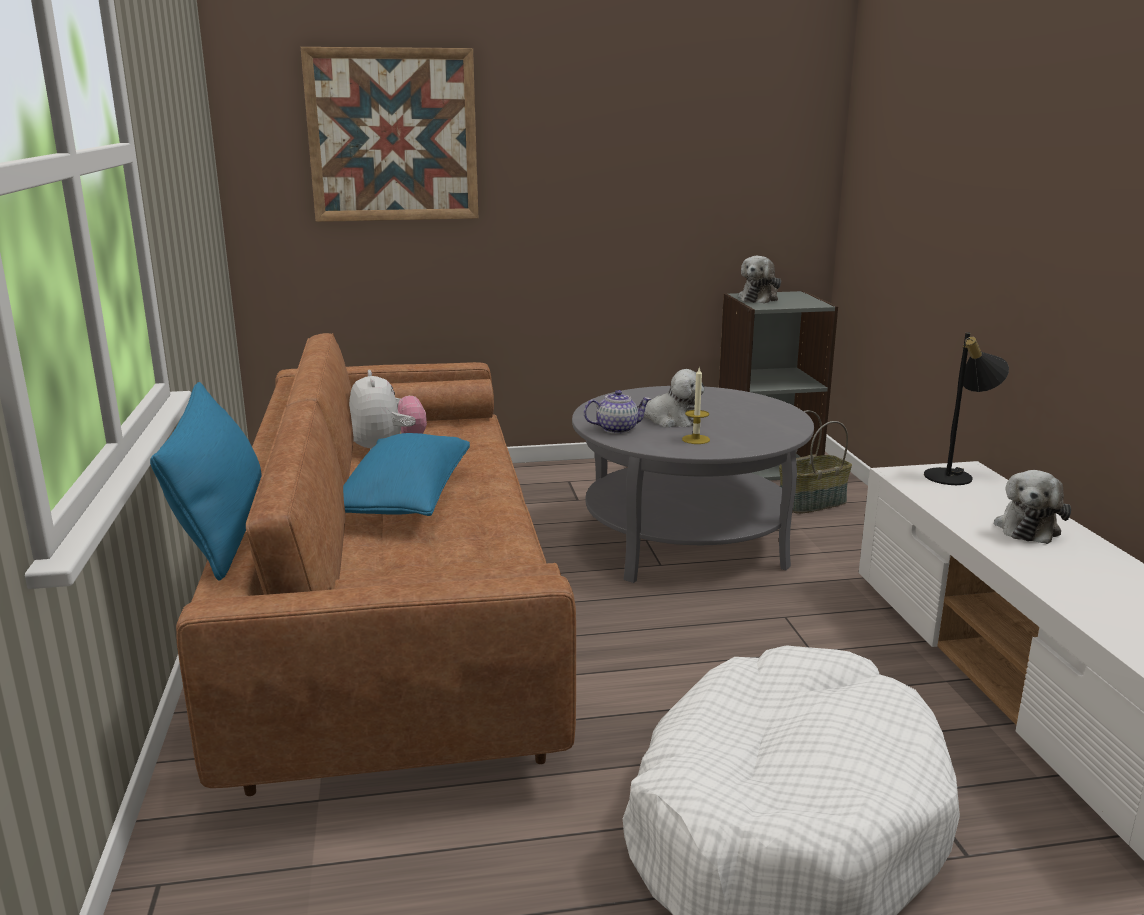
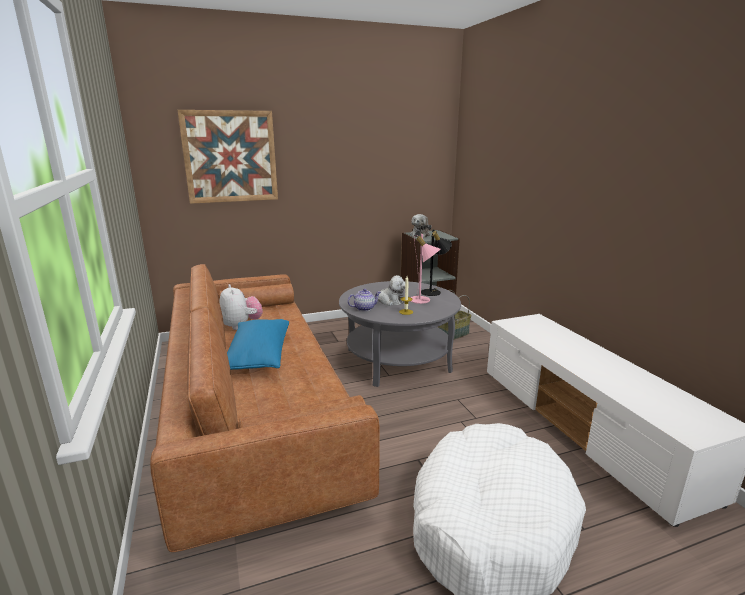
camera: 10 degrees left, 0 degrees up
blue pillow [150,382,262,580] -> none
black table lamp [924,332,1009,485] -> black table lamp moved to [421,229,452,296]
plush toy [994,470,1071,544] -> none
none -> pink table lamp [411,234,441,304]

